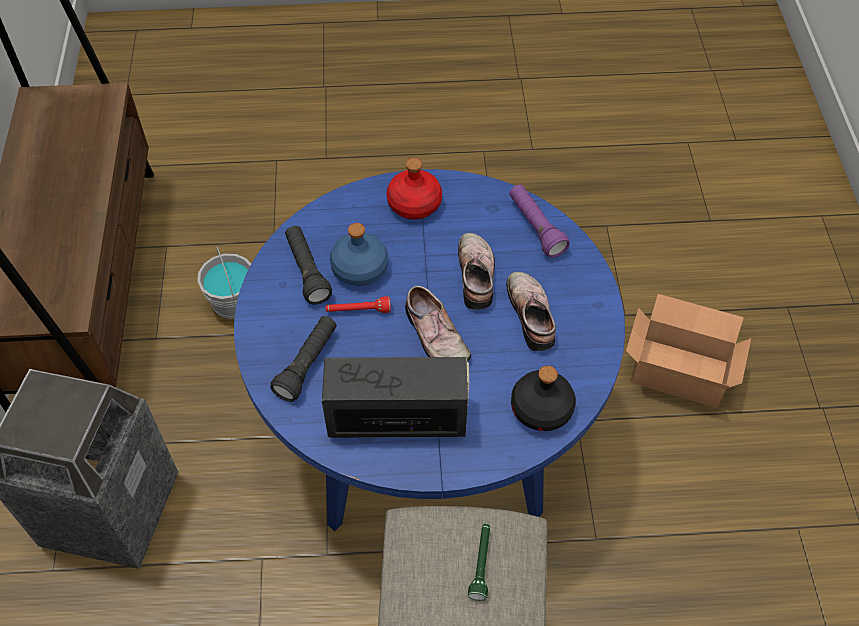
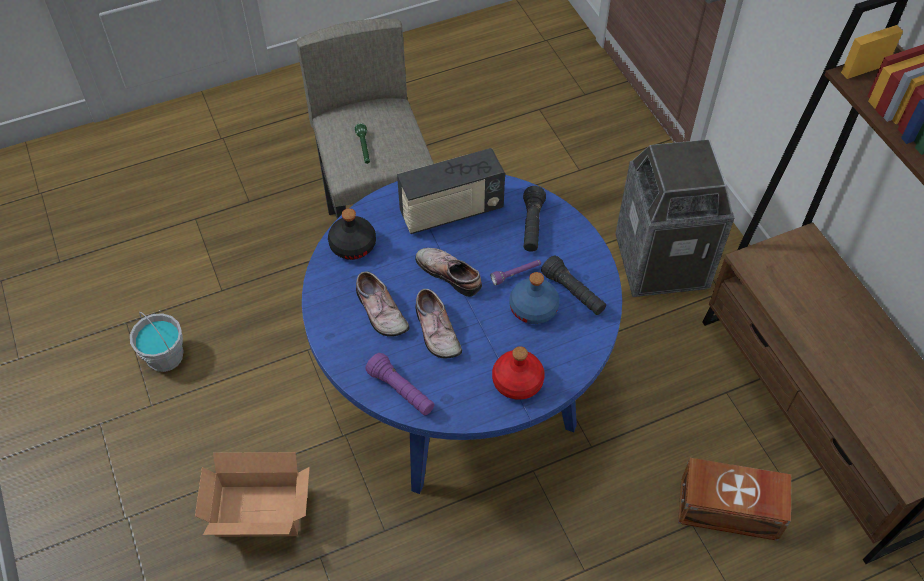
camera: 160 degrees right, 0 degrees up
grey bucket [197,247,251,319] -> grey bucket moved to [130,312,184,372]
red flashlight [326,296,391,313] -> purple flashlight [490,260,541,285]
none -> brown storage box [678,458,791,541]

